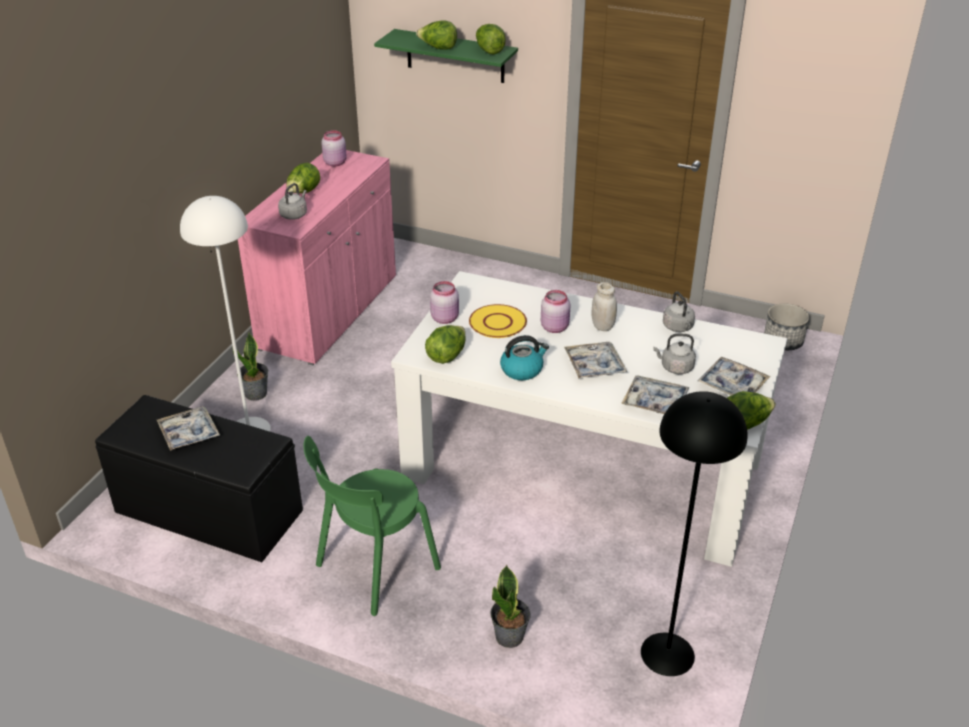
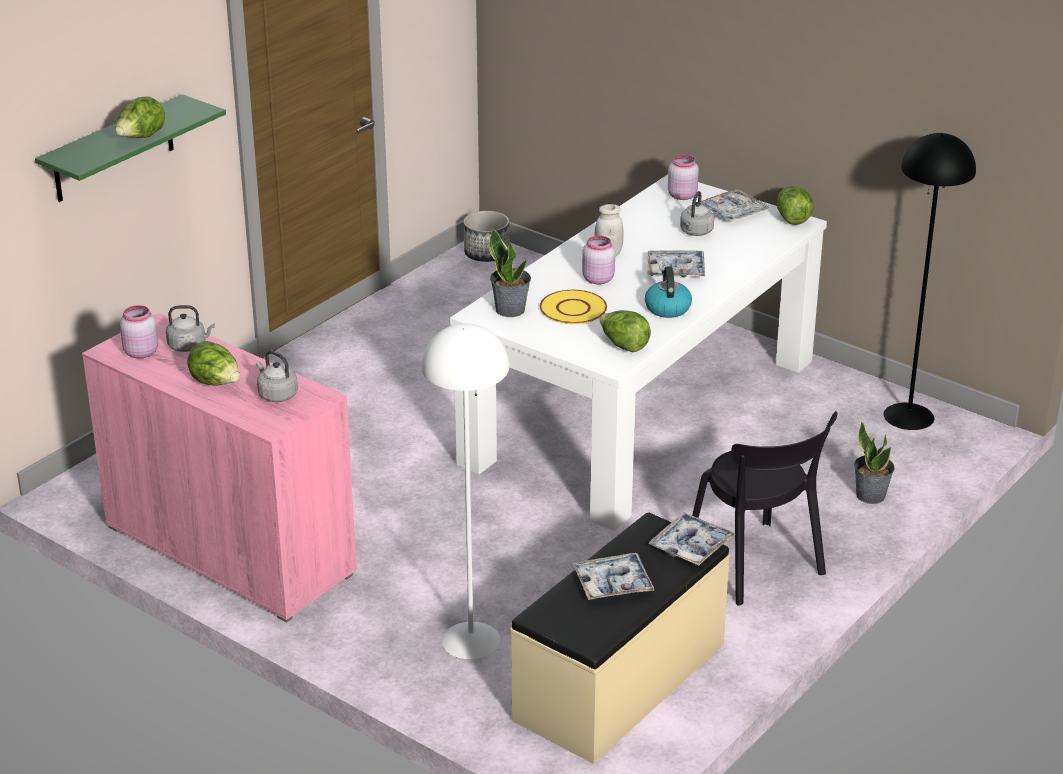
camera: 75 degrees left, 5 degrees down
black bench [95,395,303,562] -> beige bench [510,513,730,764]
potted plant [233,332,268,401] -> potted plant moved to [489,229,531,317]
green chair [304,436,441,616] -> black chair [692,411,837,606]
pink jar [430,281,459,324] -> pink jar moved to [668,155,699,200]
lettuce [476,24,506,54] -> none
tray [621,376,689,414] -> tray moved to [648,512,736,566]
grey kettle [663,291,695,332] -> grey kettle moved to [166,305,215,352]

